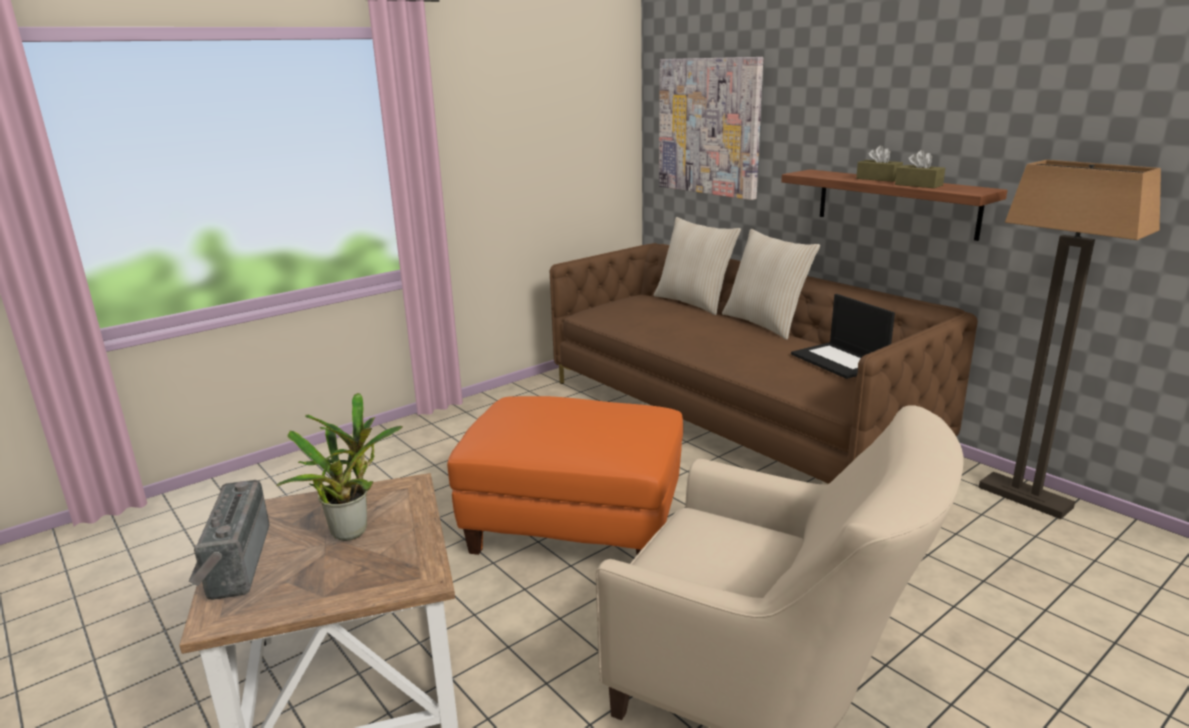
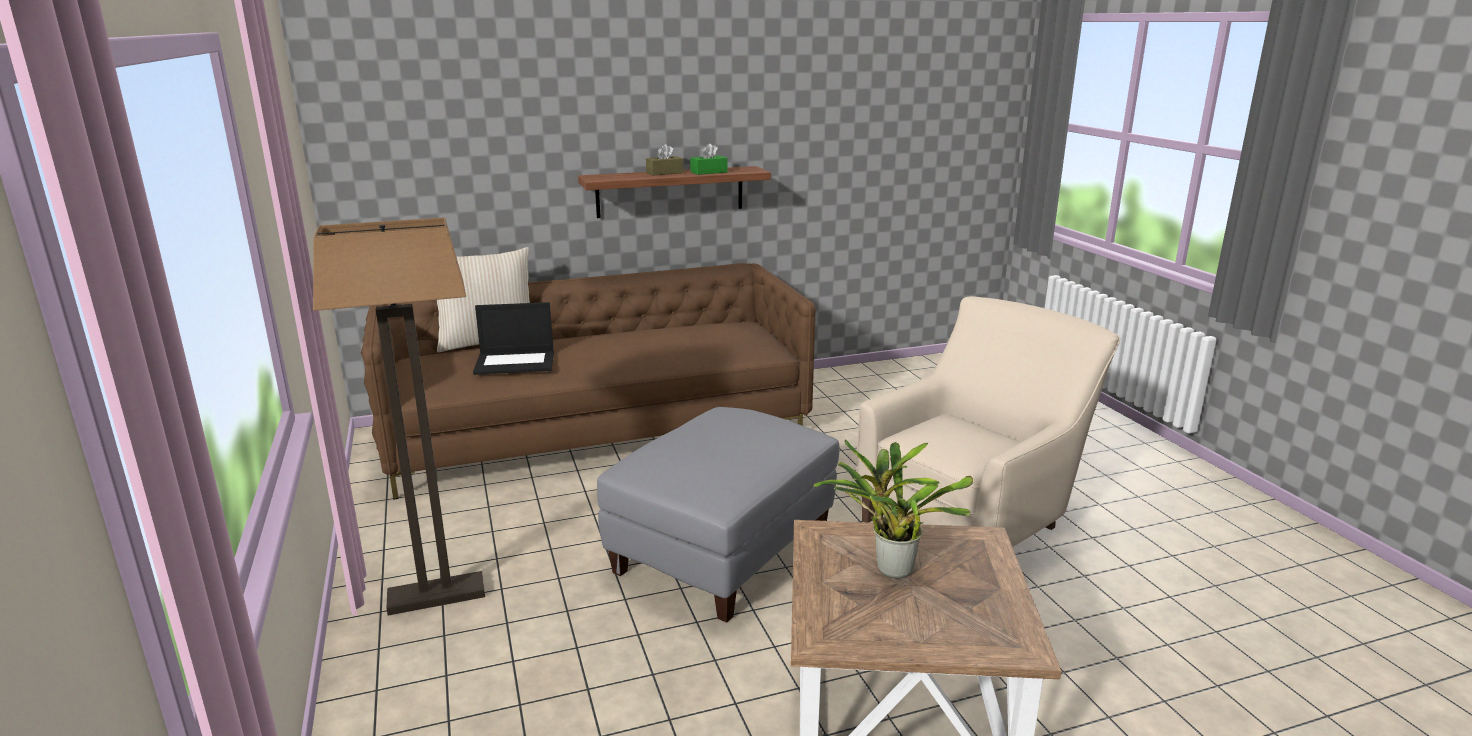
camera: 70 degrees left, 0 degrees up
radio [189,480,270,600] -> none
orange ottoman [447,396,683,555] -> grey ottoman [597,407,840,623]
picture [659,57,763,200] -> none
beige pillow [722,229,820,340] -> none
laptop [791,294,895,379] -> laptop moved to [473,302,554,375]
brown tissue box [895,150,945,188] -> green tissue box [690,143,727,175]
floor lamp [979,160,1161,519] -> floor lamp moved to [313,217,485,615]

